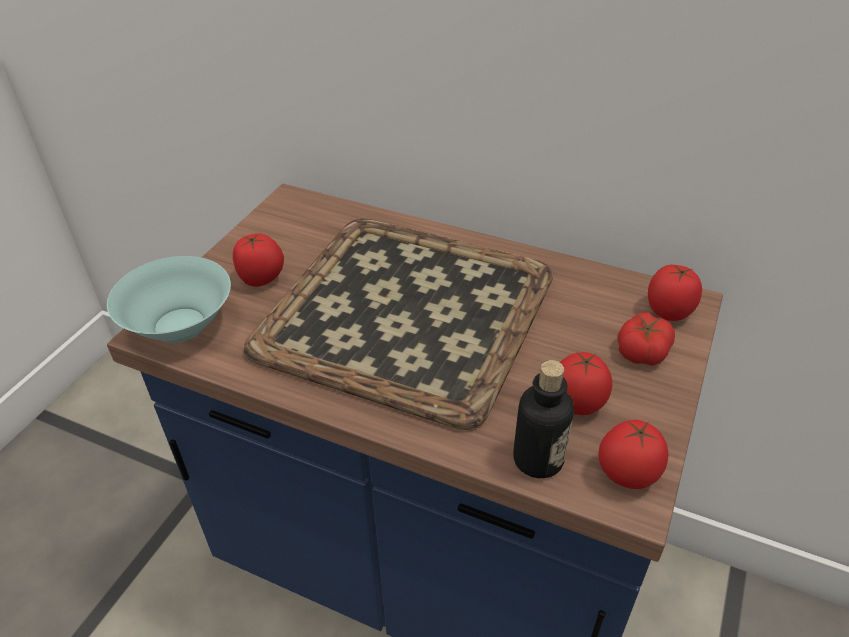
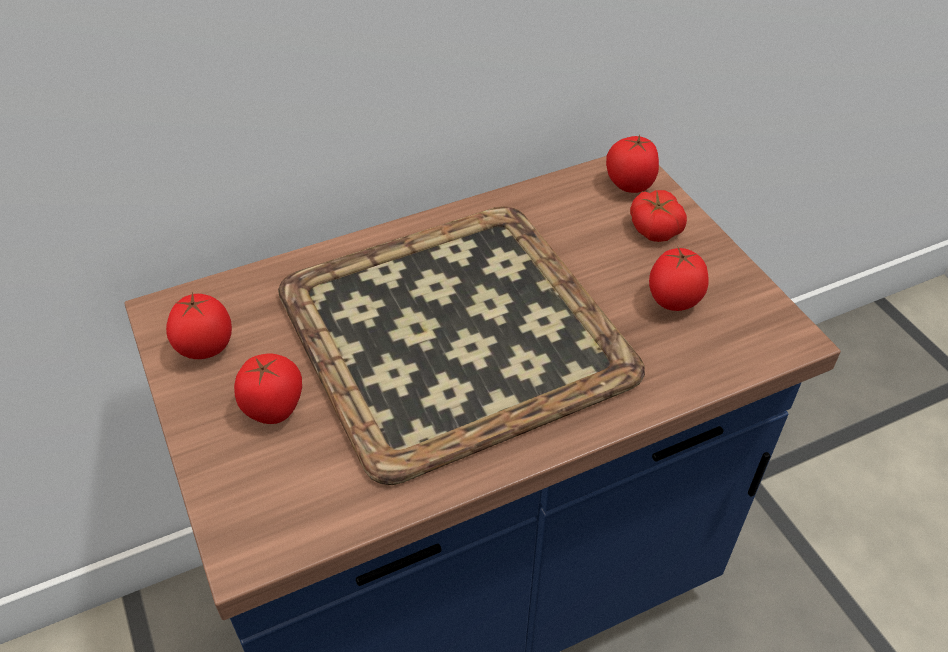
camera: 50 degrees left, 5 degrees up
turquoise bowl [107,256,231,343] -> none
bottle [513,360,574,478] -> none
tomato [599,420,668,489] -> tomato moved to [166,292,232,359]

